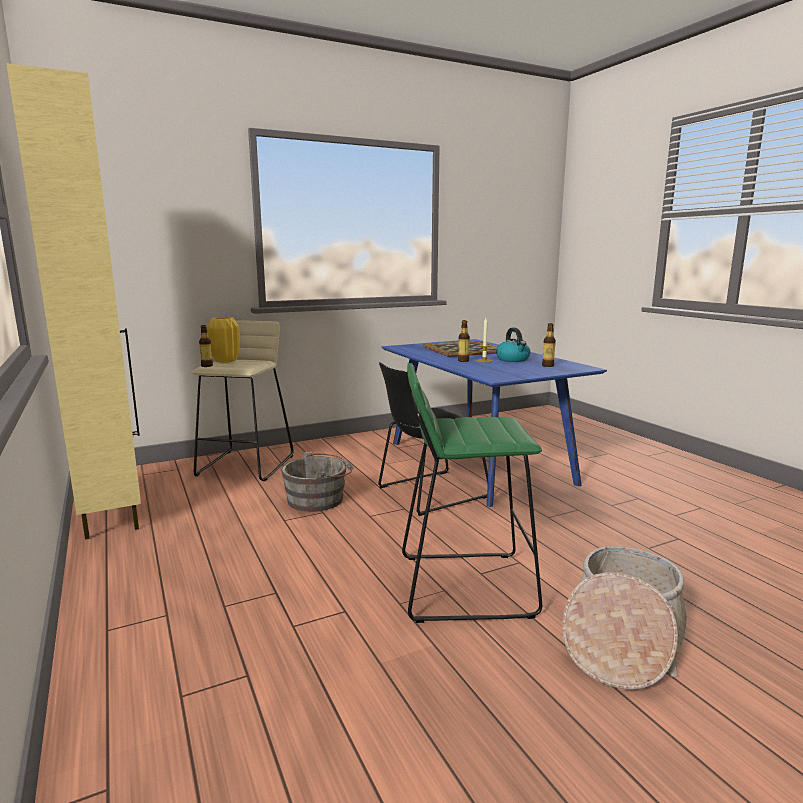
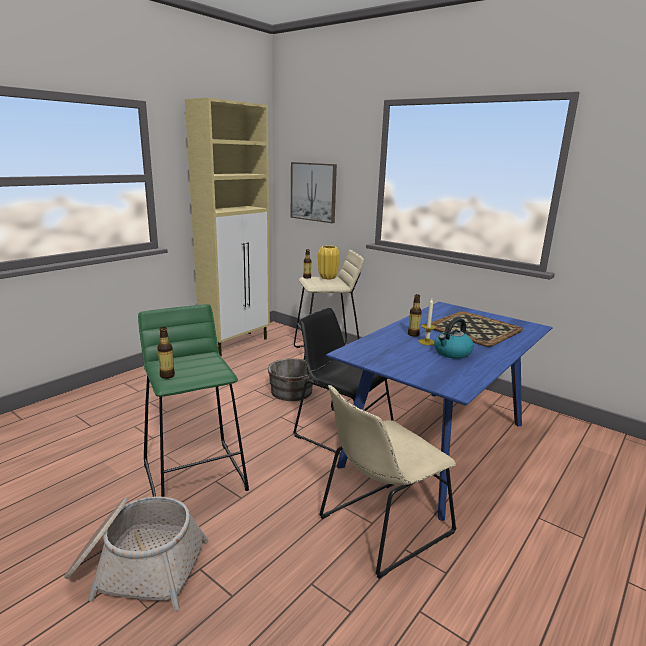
camera: 65 degrees right, 5 degrees up
bottle [542,323,556,367] -> bottle moved to [157,327,175,379]
none -> picture [291,162,337,223]
none -> beige chair [319,385,456,579]

